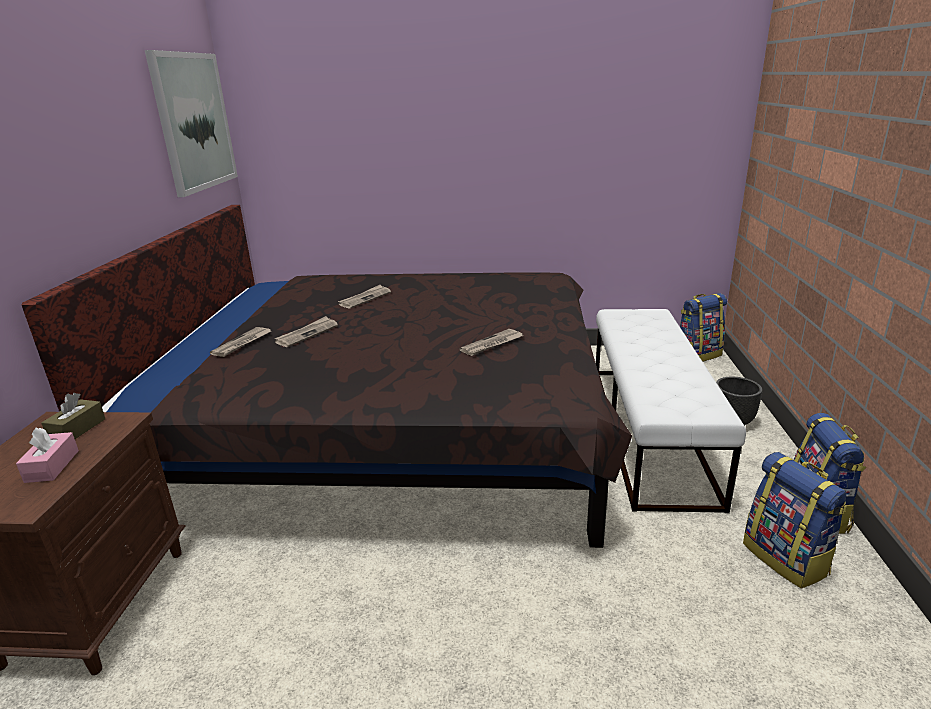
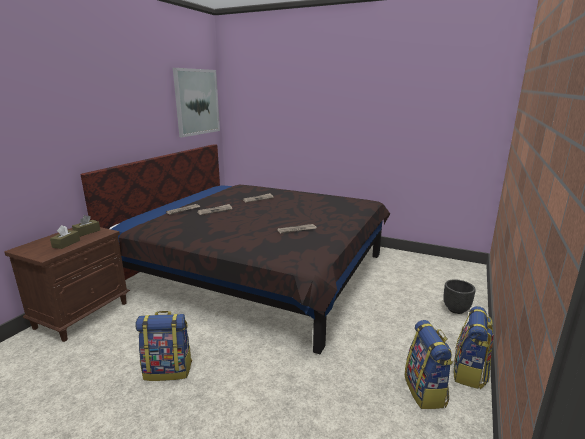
camera: 20 degrees right, 5 degrees down
pink tissue box [16,427,79,483] -> brown tissue box [50,225,80,249]
white bench [596,309,746,513] -> none
backpack [680,293,727,362] -> backpack moved to [135,311,192,381]

